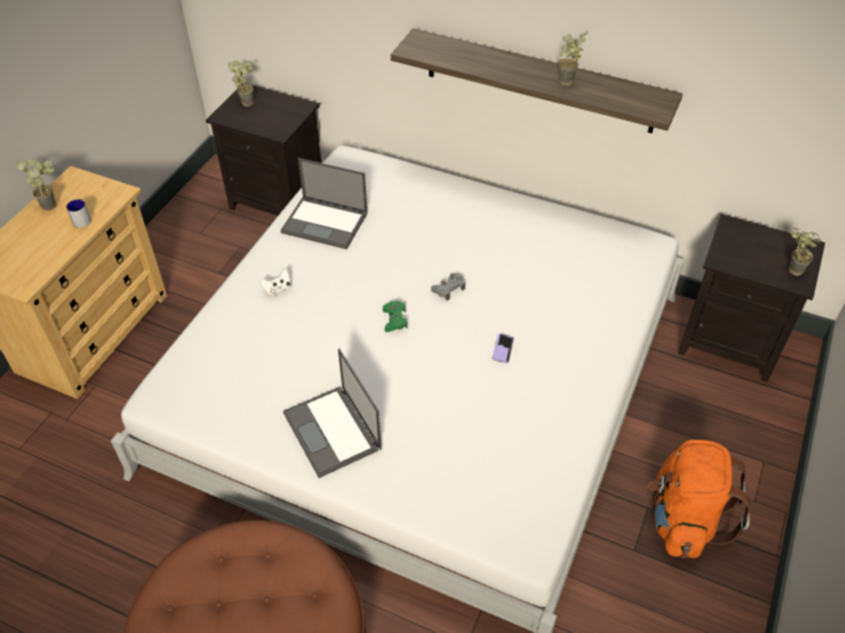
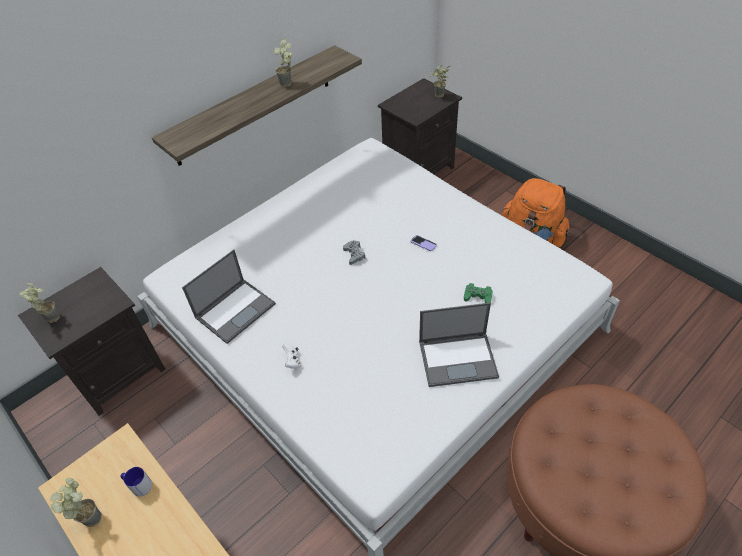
camera: 65 degrees left, 0 degrees up
green game controller [383,301,407,332] -> green game controller moved to [464,283,493,303]

